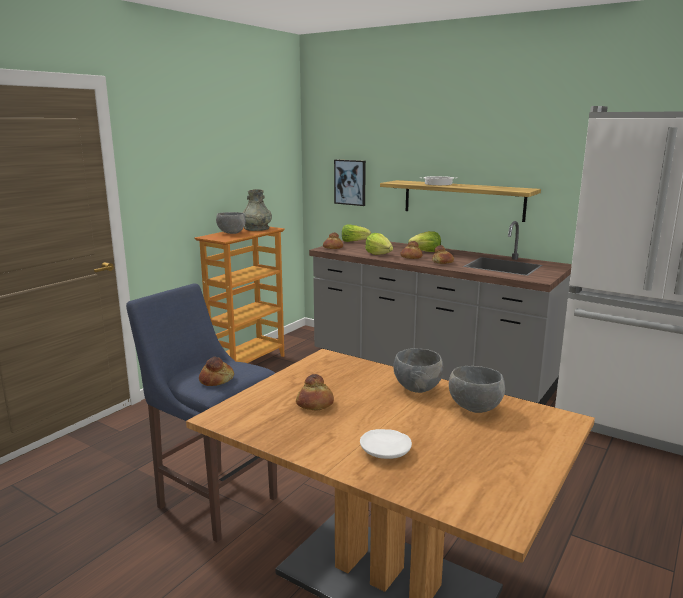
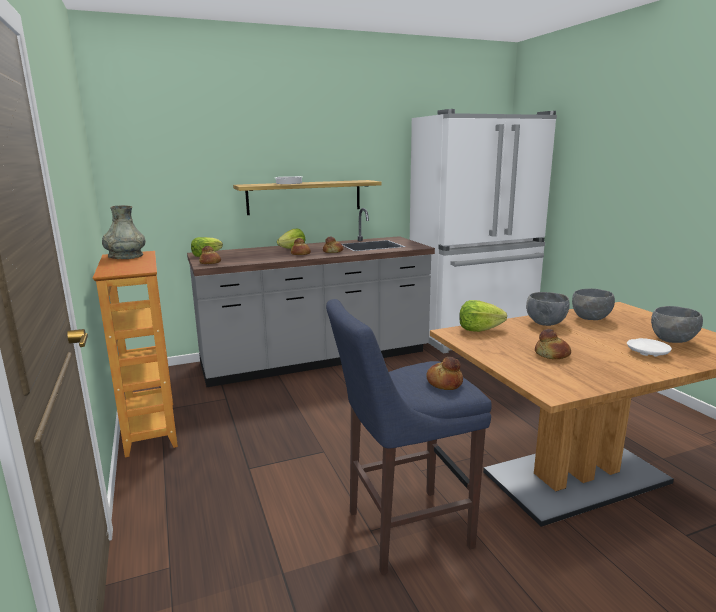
camera: 55 degrees left, 0 degrees up
grey bowl [216,212,246,234] -> grey bowl moved to [651,306,703,343]
picture [334,160,366,206] -> none
lettuce [365,233,393,255] -> lettuce moved to [459,300,507,332]

